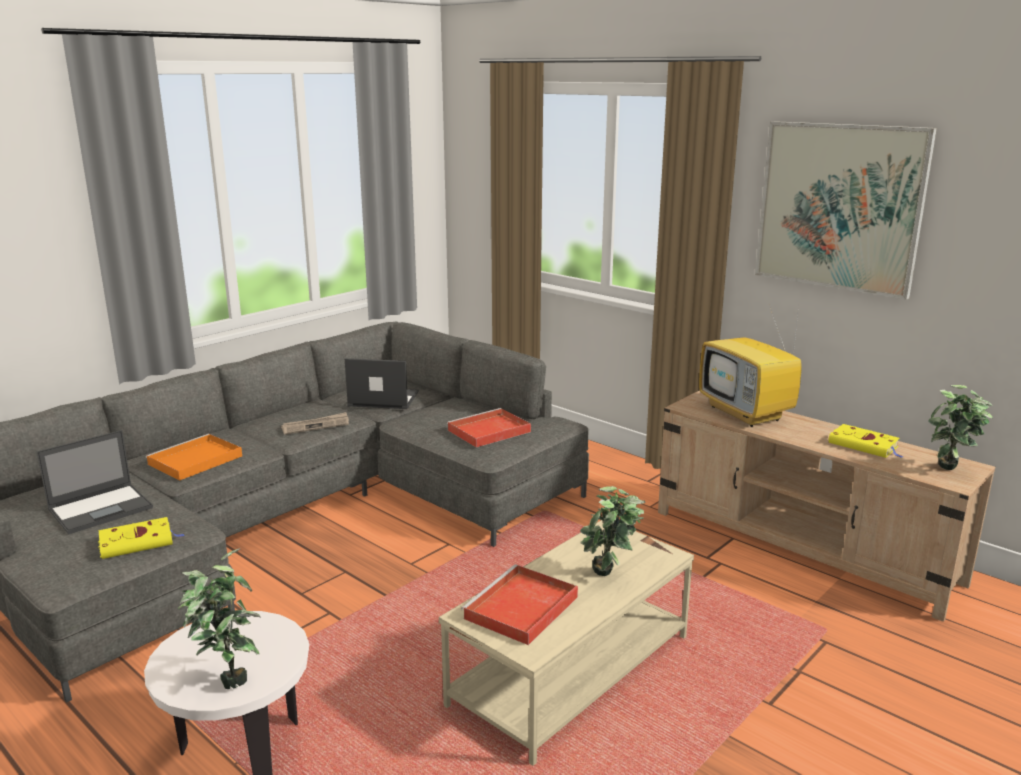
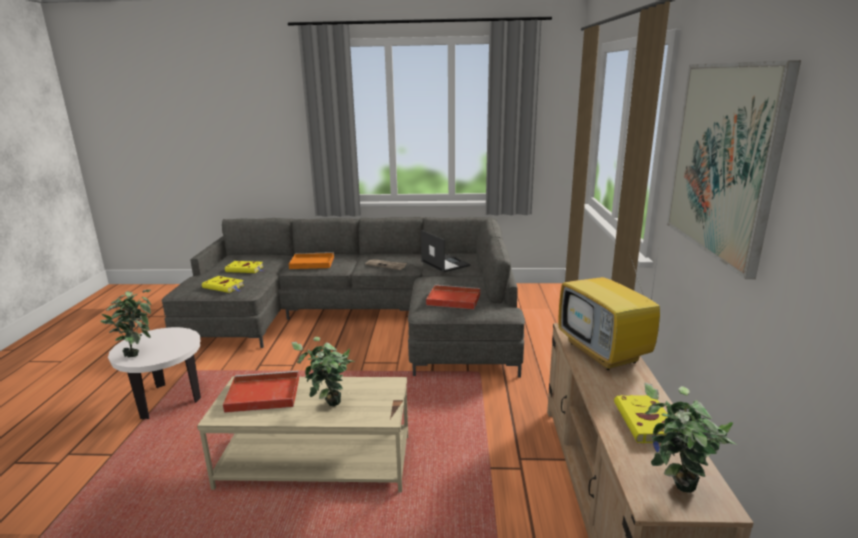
camera: 50 degrees right, 0 degrees up
laptop [37,430,153,534] -> yellow book [225,261,264,273]
television [699,307,801,427] -> television turned 45 degrees counterclockwise [558,254,660,370]

